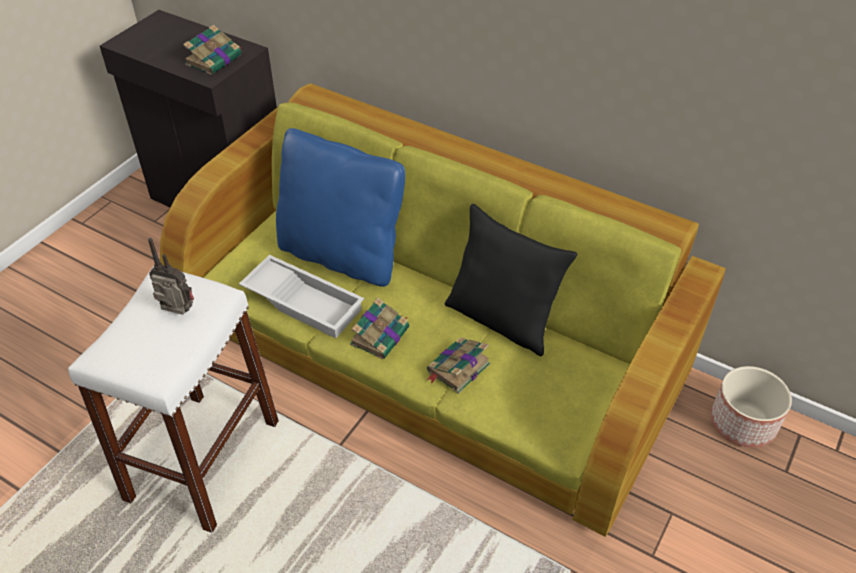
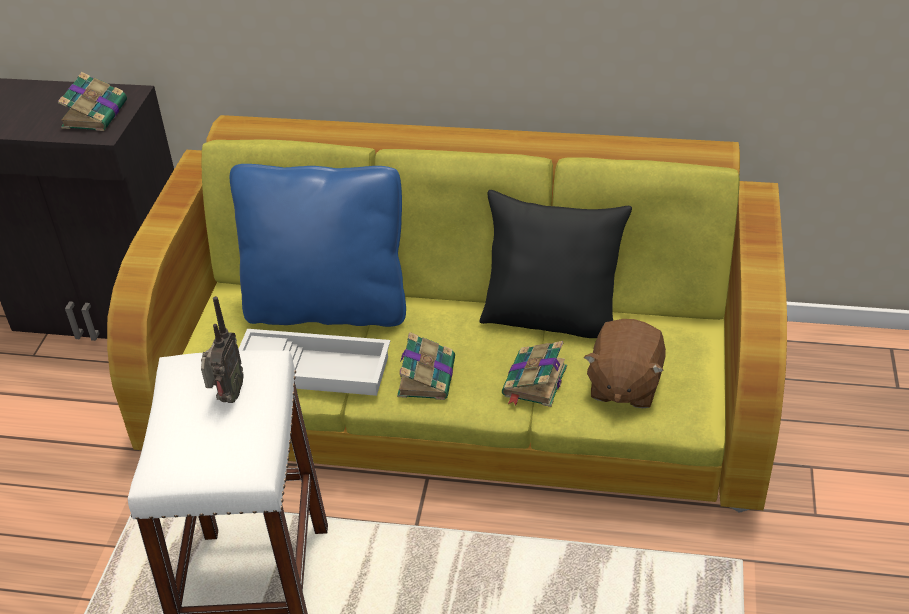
camera: 20 degrees left, 5 degrees down
radio [148,238,194,315] -> radio turned 105 degrees clockwise [201,296,244,403]
planter [711,366,792,448] -> none
none -> brown plush toy [584,319,666,408]

